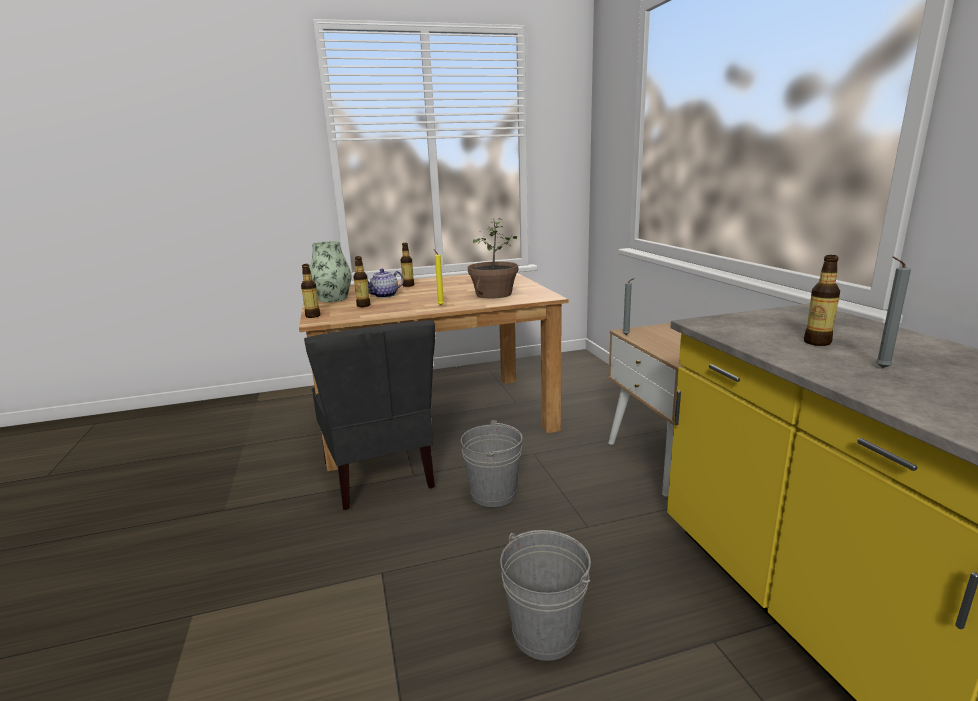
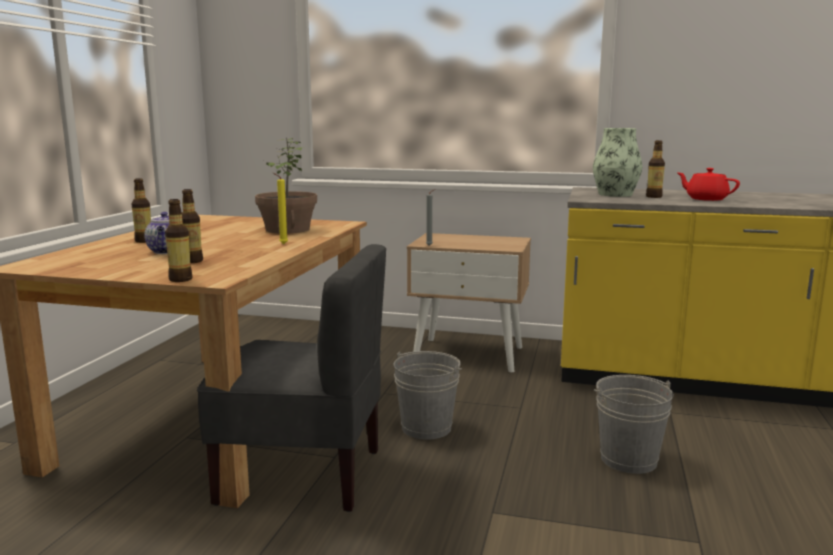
camera: 60 degrees left, 5 degrees down
vase [310,241,351,302] -> vase moved to [593,128,642,197]
grey candle [876,256,911,368] -> red teapot [677,168,740,201]

